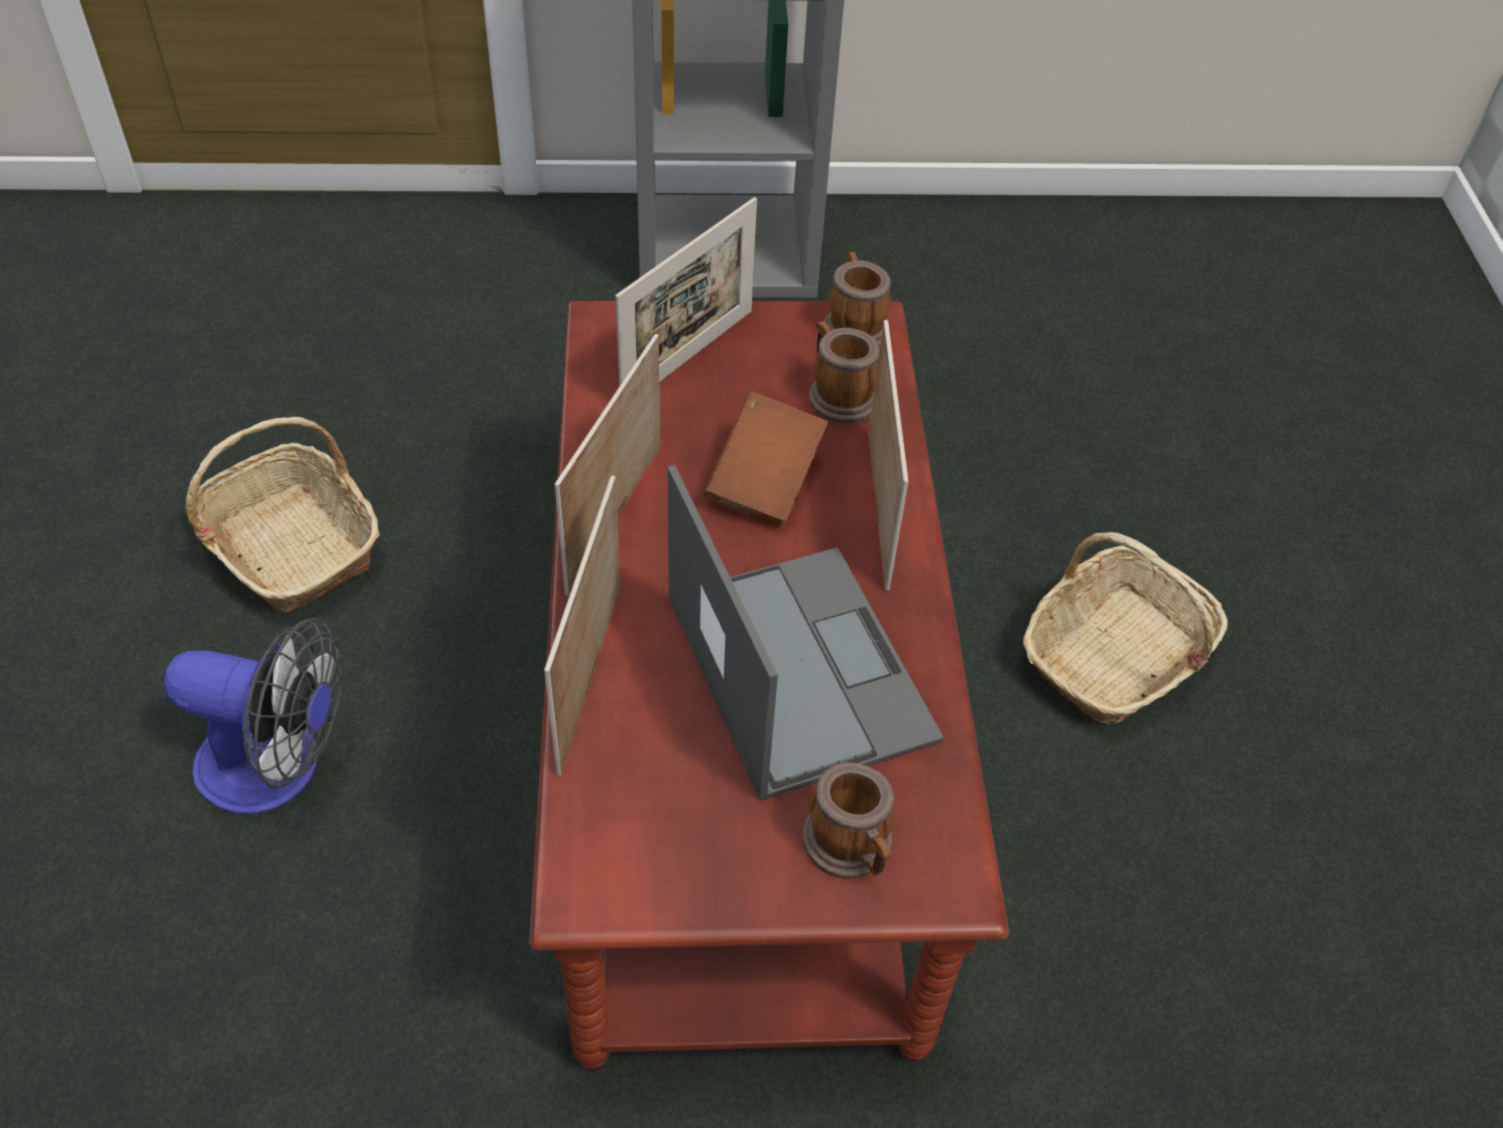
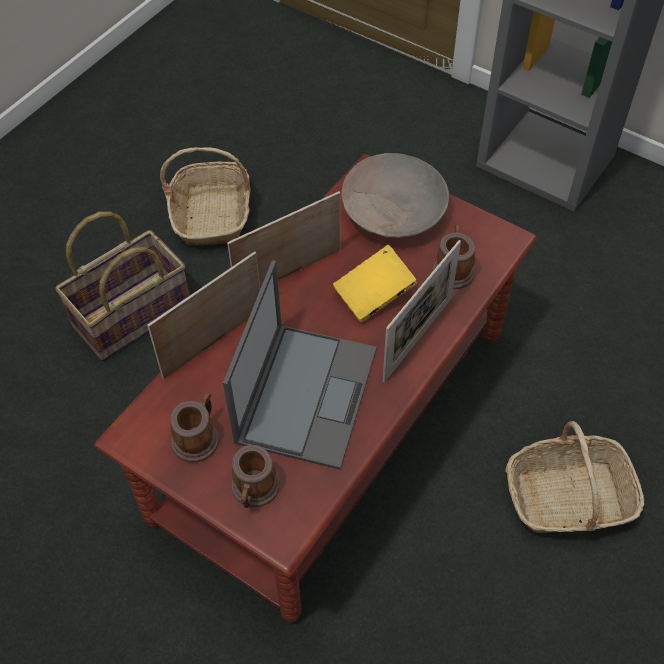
camera: 40 degrees right, 5 degrees up
fan [164,618,343,814] -> basket [55,211,190,361]
picture frame [616,197,757,387] -> beige bowl [342,153,449,238]
brown book [703,392,828,528] -> yellow book [333,245,417,322]
mug [824,252,891,348] -> mug moved to [170,393,219,462]

